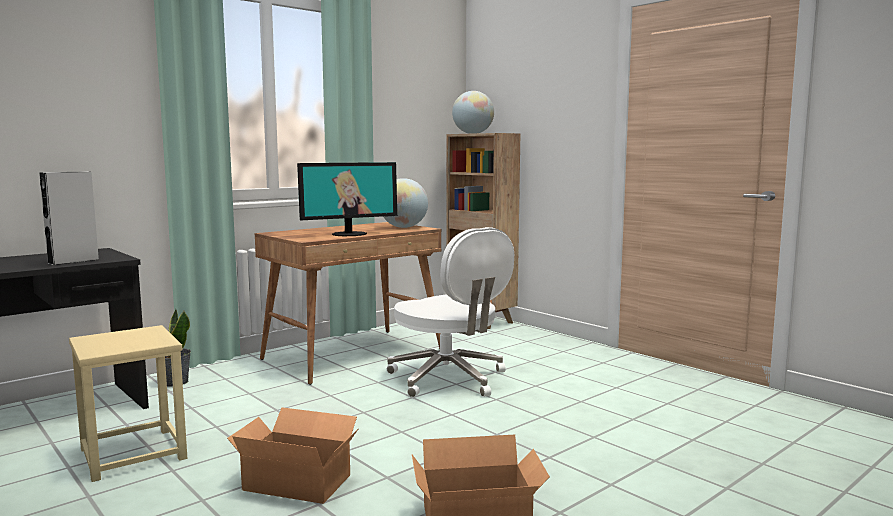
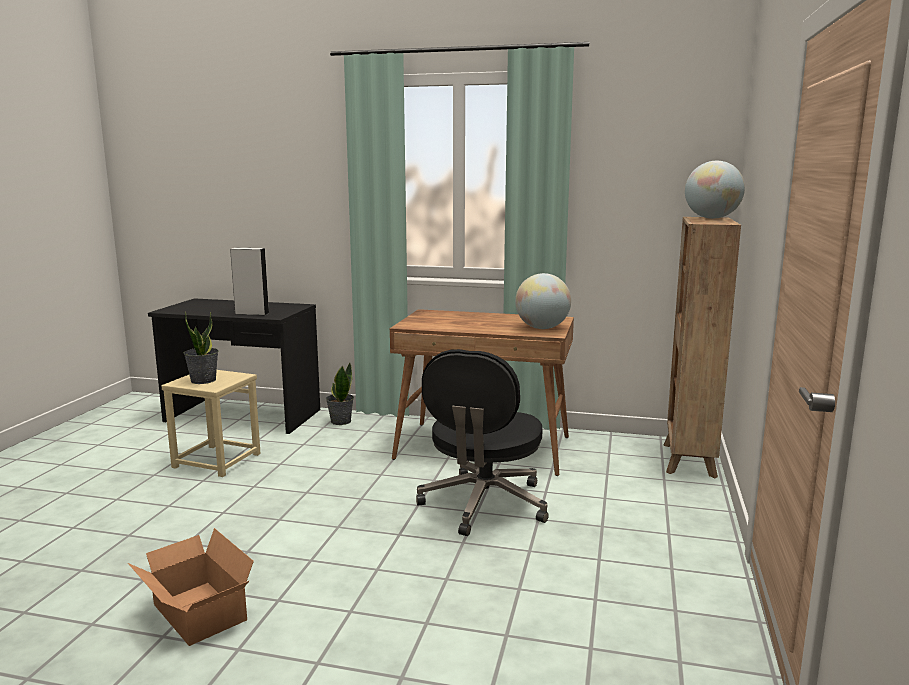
camera: 55 degrees right, 5 degrees up
cardboard box [227,407,359,504] -> none
monitor [297,162,397,236] -> none
white office chair [387,227,514,397] -> black office chair [416,349,549,536]
none -> potted plant [183,312,219,384]

